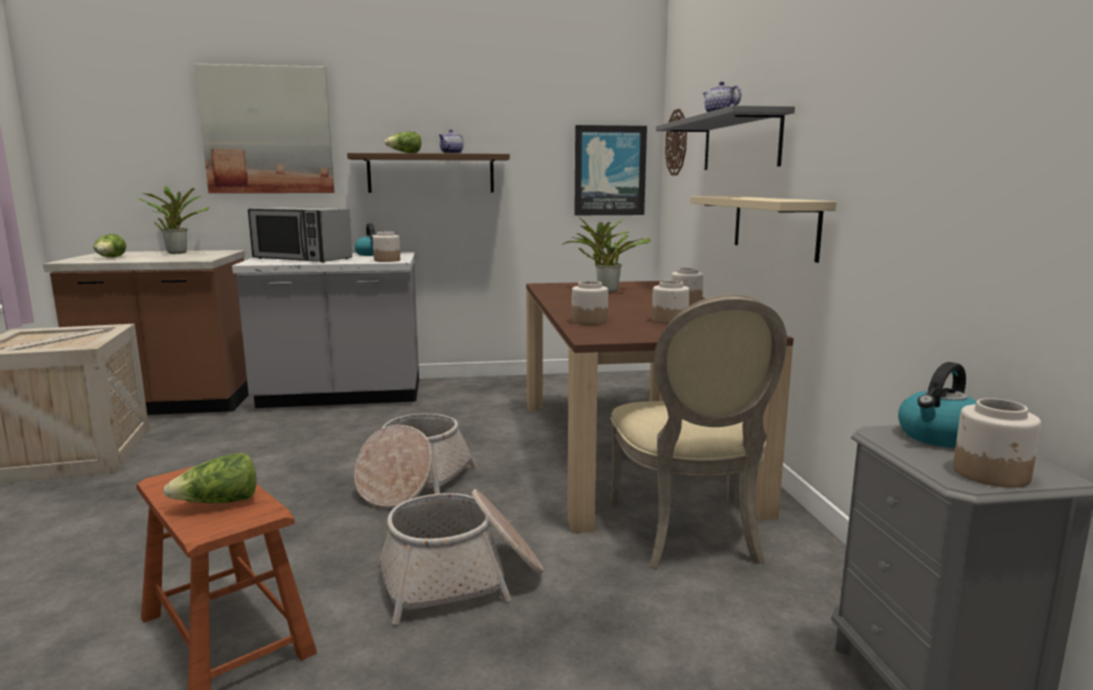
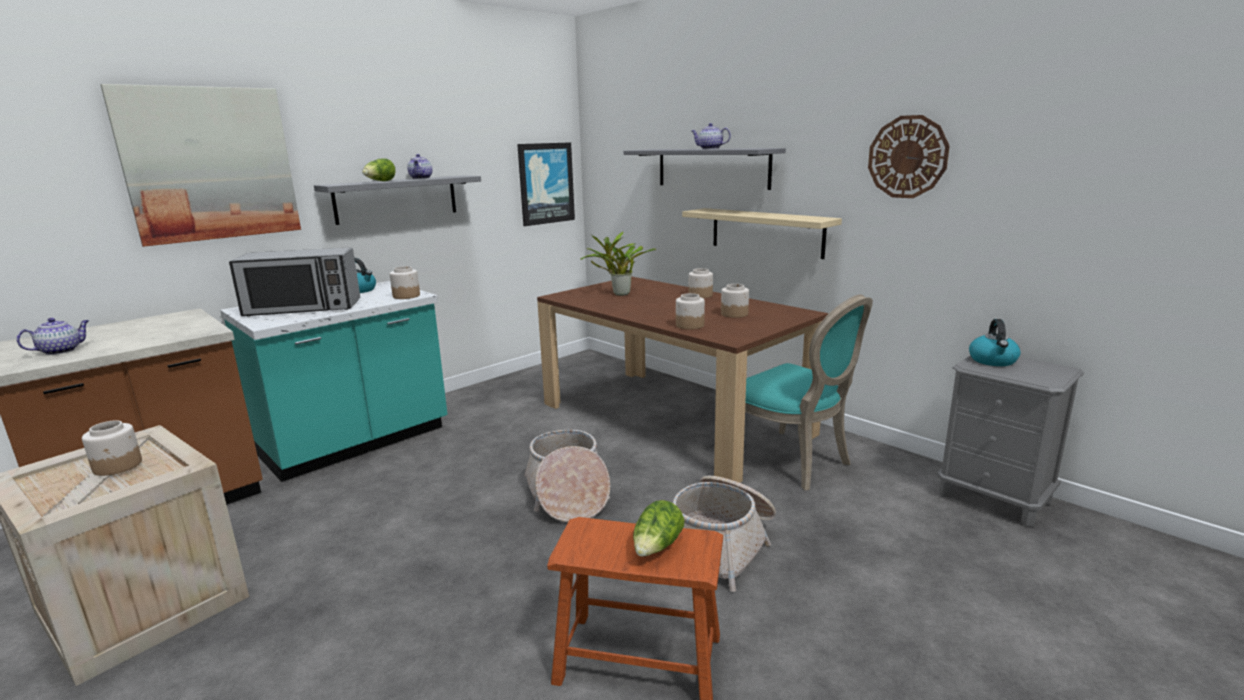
camera: 35 degrees left, 5 degrees up
lettuce [93,234,126,258] -> teapot [16,318,89,355]
potted plant [138,186,209,254] -> none
grey counter [232,252,419,408] -> turquoise counter [220,281,447,482]
brown shelf [347,153,510,193] -> grey shelf [314,175,481,225]
beige chair [610,294,787,569] -> turquoise chair [745,295,873,491]
wall clock [665,109,687,176] -> wall clock moved to [868,115,950,198]
jar [953,398,1041,488] -> jar moved to [82,420,142,476]

